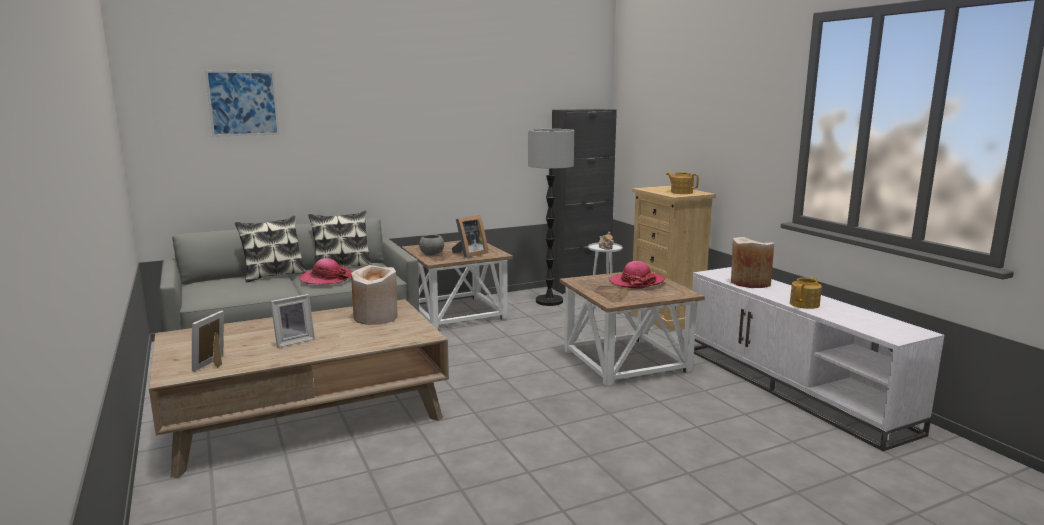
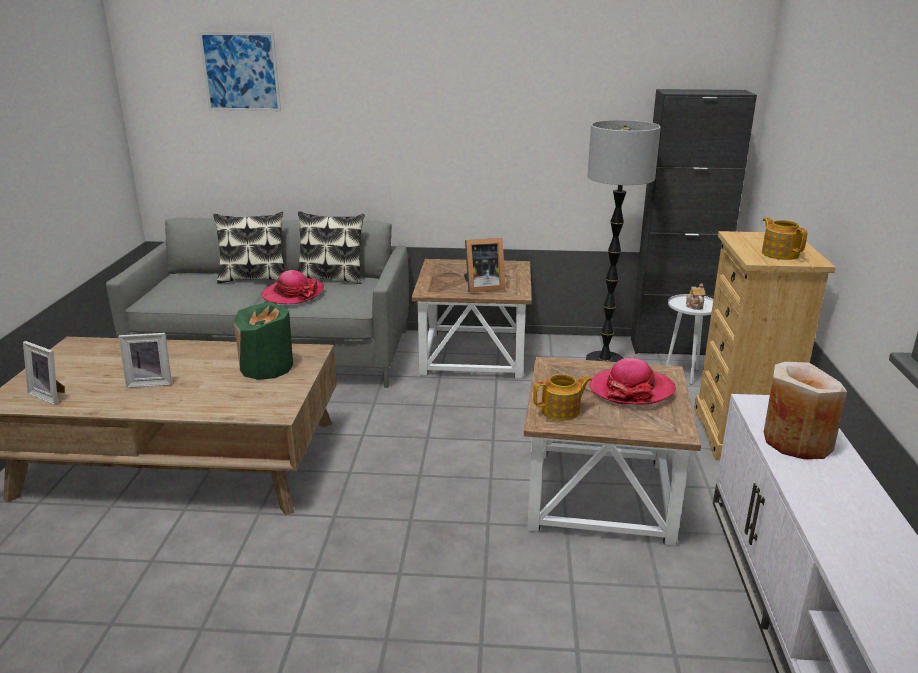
camera: 30 degrees right, 10 degrees up
picture frame [192,310,224,372] -> picture frame turned 105 degrees counterclockwise [23,341,65,405]
beige vase [351,265,398,325] -> green vase [234,302,293,380]
grey bowl [419,234,444,255] -> none
teapot [790,276,822,309] -> teapot moved to [533,374,592,421]

